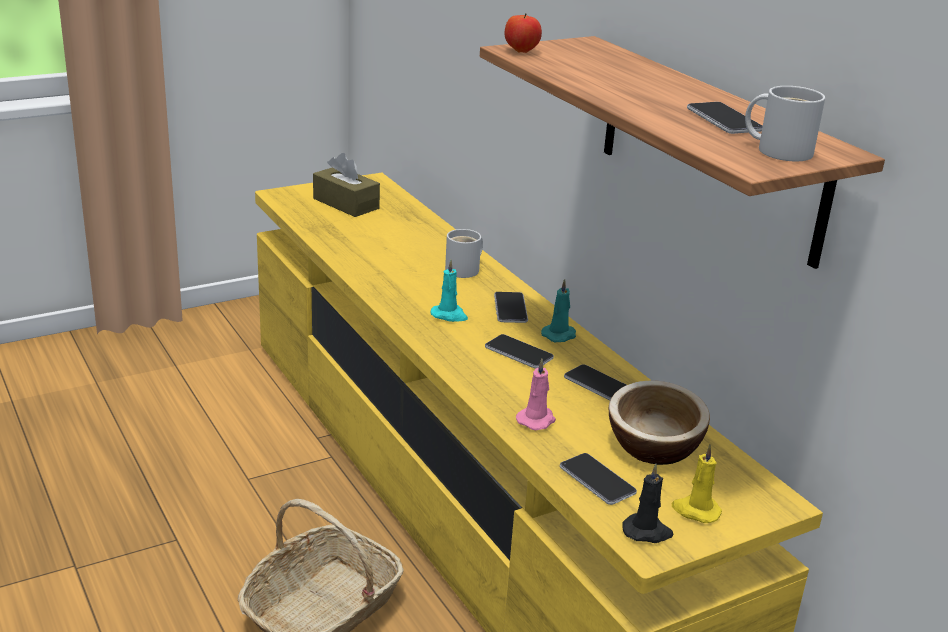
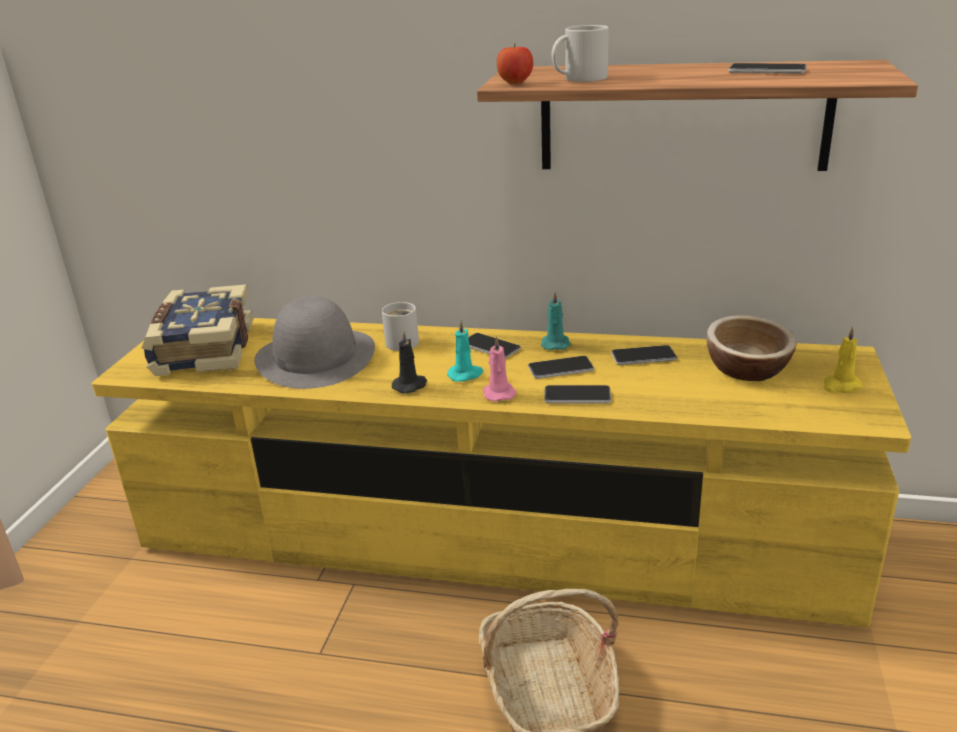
camera: 45 degrees left, 0 degrees up
brown tissue box [313,153,380,217] -> book [142,284,253,376]
pink candle [516,359,556,430] -> pink candle moved to [483,336,517,402]
phone [560,453,637,505] -> phone moved to [544,385,611,404]
black candle [622,464,673,543] -> black candle moved to [392,330,427,394]
white mug [745,86,825,161] -> white mug moved to [551,25,609,82]
none -> grey hat [254,296,375,389]

